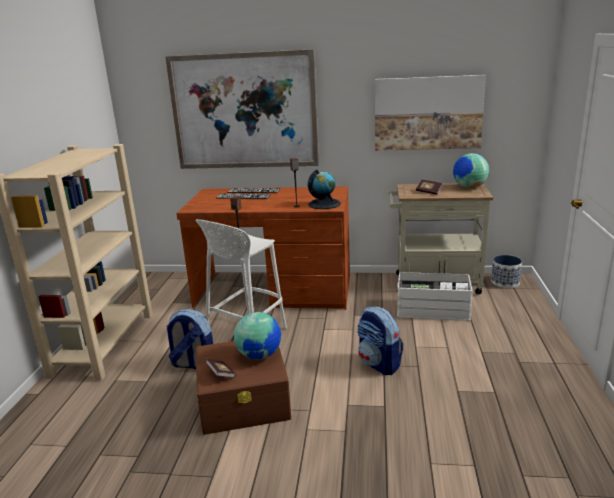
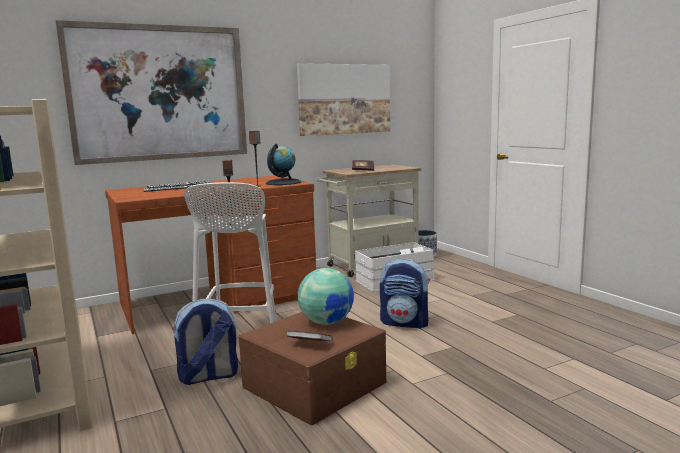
camera: 35 degrees left, 10 degrees down
globe [453,153,489,188] -> none

